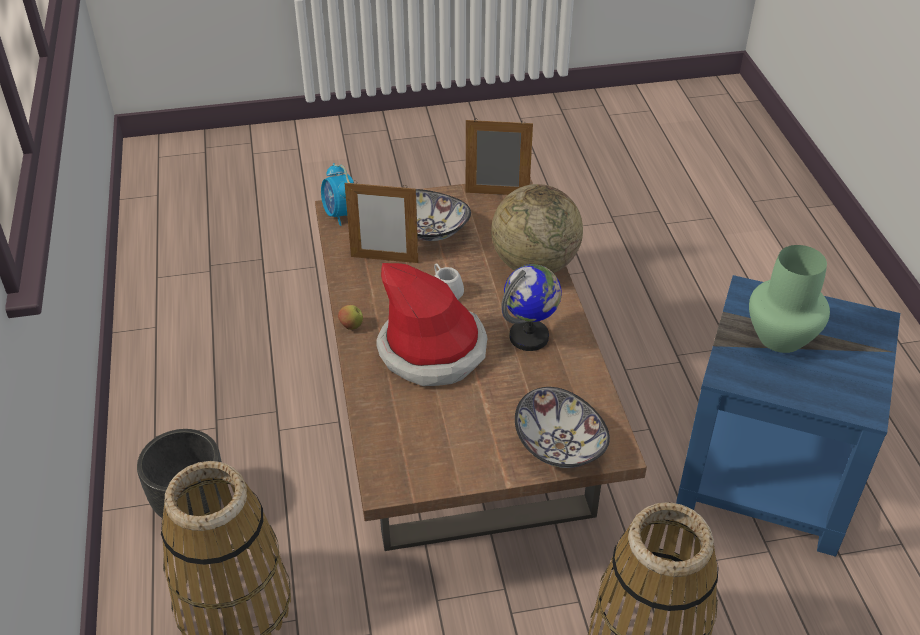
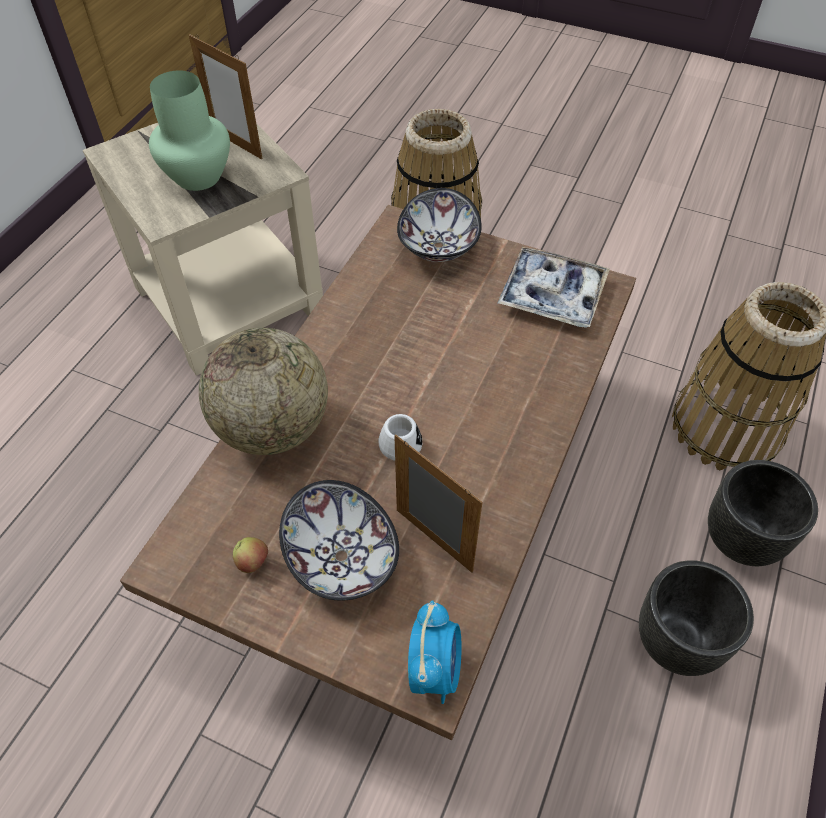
camera: 145 degrees left, 10 degrees up
apple [338,305,363,330] -> apple moved to [233,537,268,573]
hat [376,263,487,386] -> none
picture frame [466,118,533,195] -> picture frame moved to [189,34,262,159]
globe [501,264,561,351] -> none
blue side table [676,275,900,557] -> beige side table [83,123,323,376]
none -> tray [498,247,610,328]
none -> black planter [639,560,754,676]

